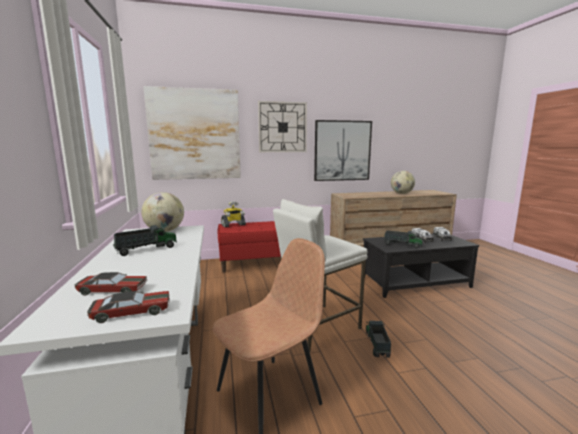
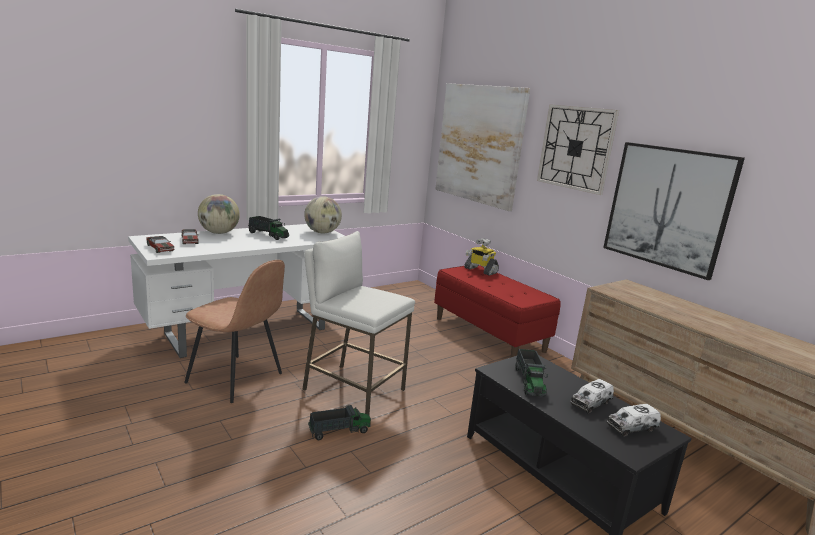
camera: 65 degrees right, 5 degrees up
globe [391,171,415,194] -> globe moved to [198,194,240,234]

